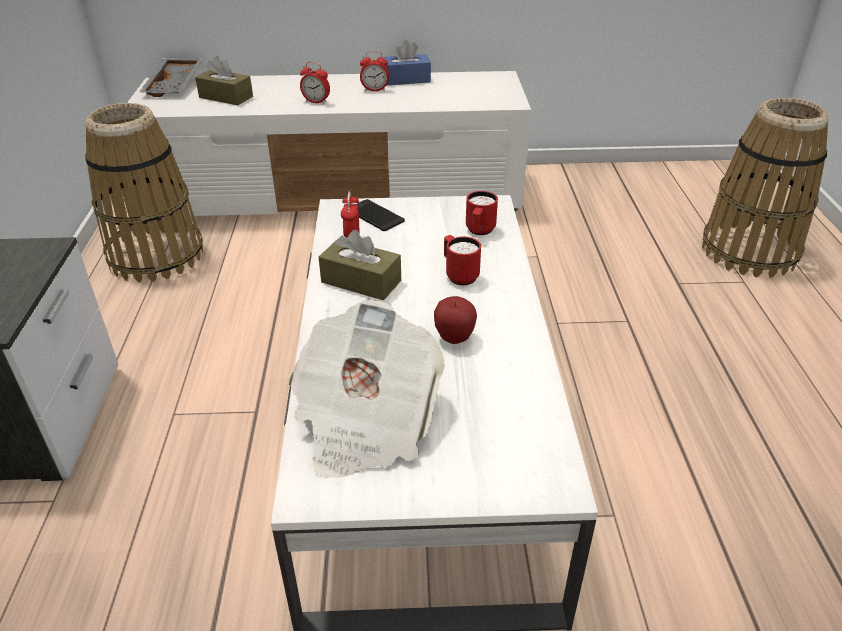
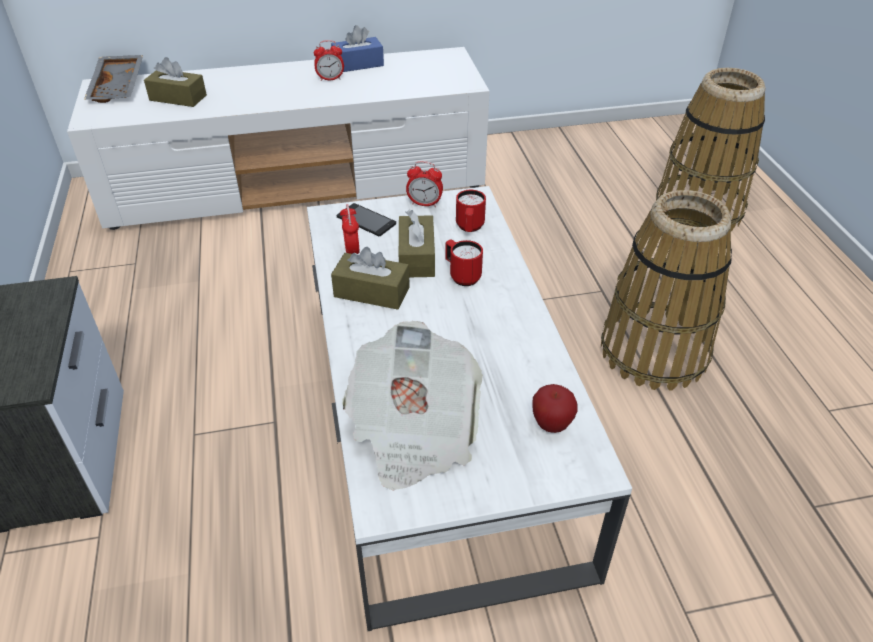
camera: 10 degrees left, 5 degrees up
basket [85,103,203,282] -> basket moved to [601,190,732,391]
alarm clock [300,62,330,104] -> alarm clock moved to [406,161,443,207]
apple [434,296,477,344] -> apple moved to [532,384,578,433]
none -> brown tissue box [399,210,435,277]

